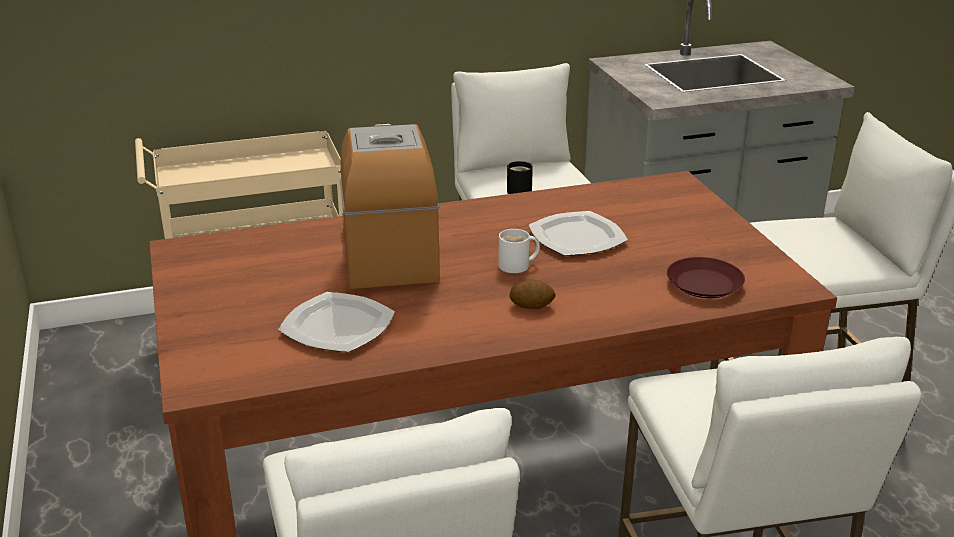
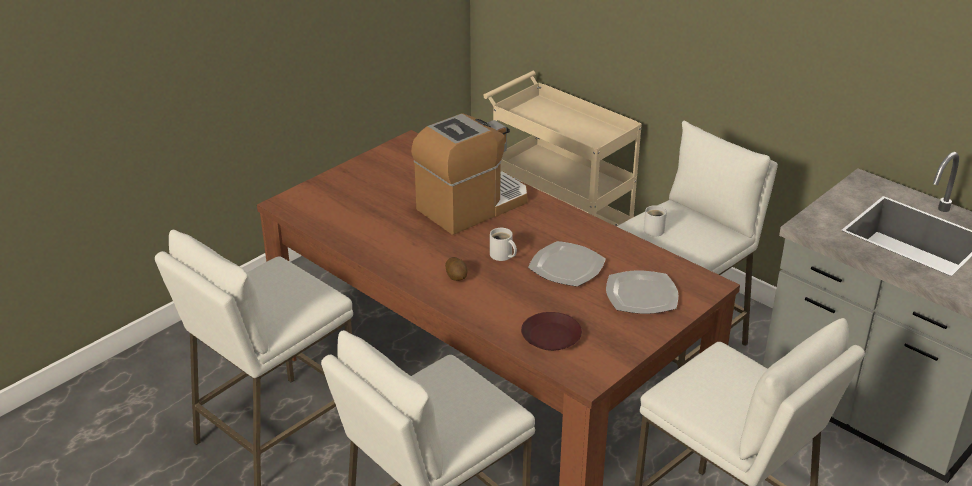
camera: 60 degrees right, 5 degrees up
plate [278,292,395,352] -> plate moved to [606,270,678,314]
black mug [507,161,533,194] -> white mug [643,205,667,236]

